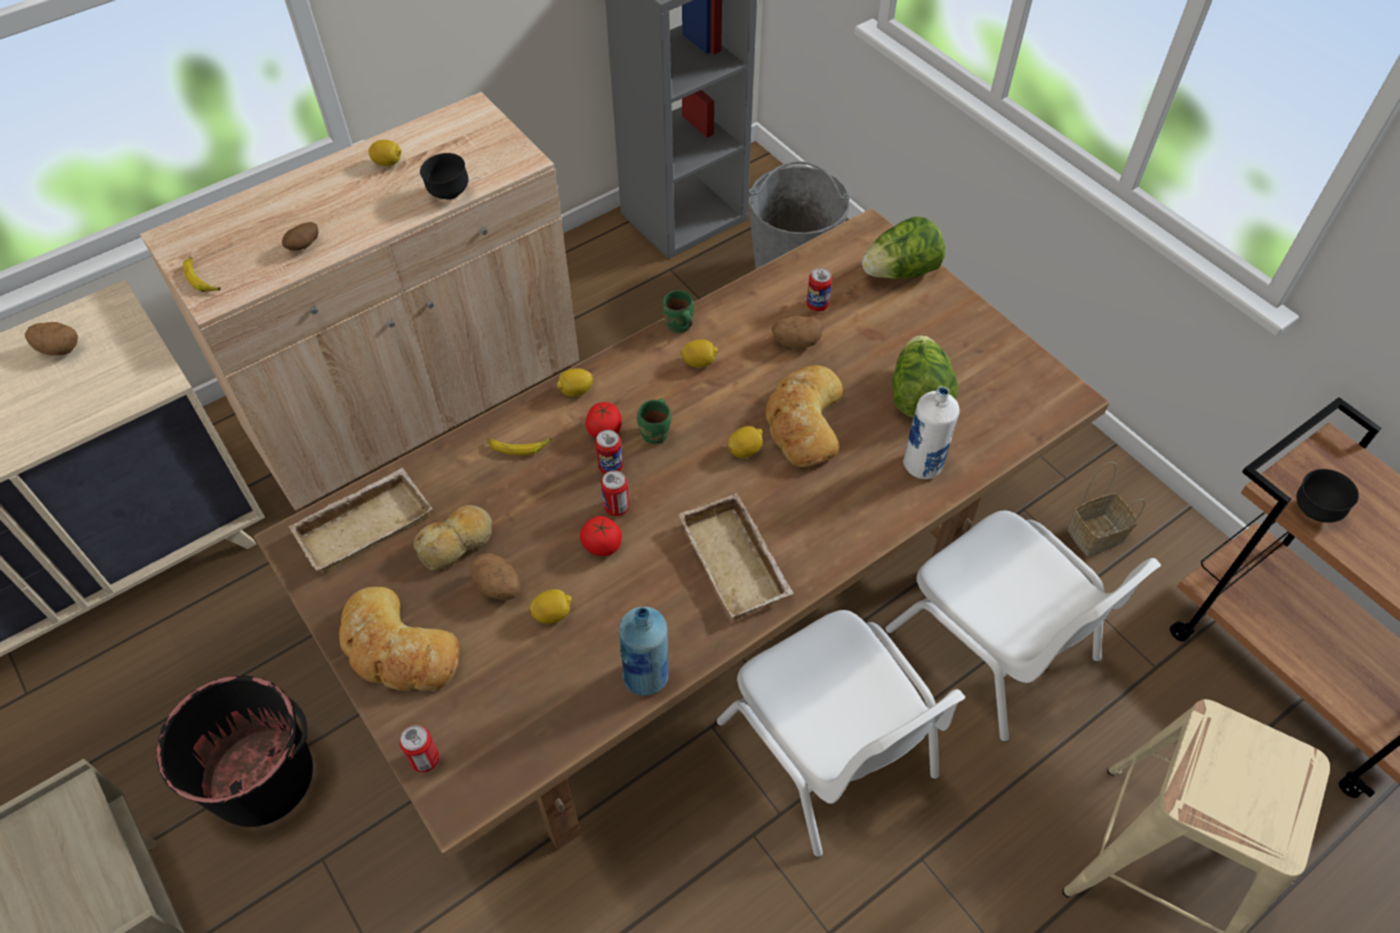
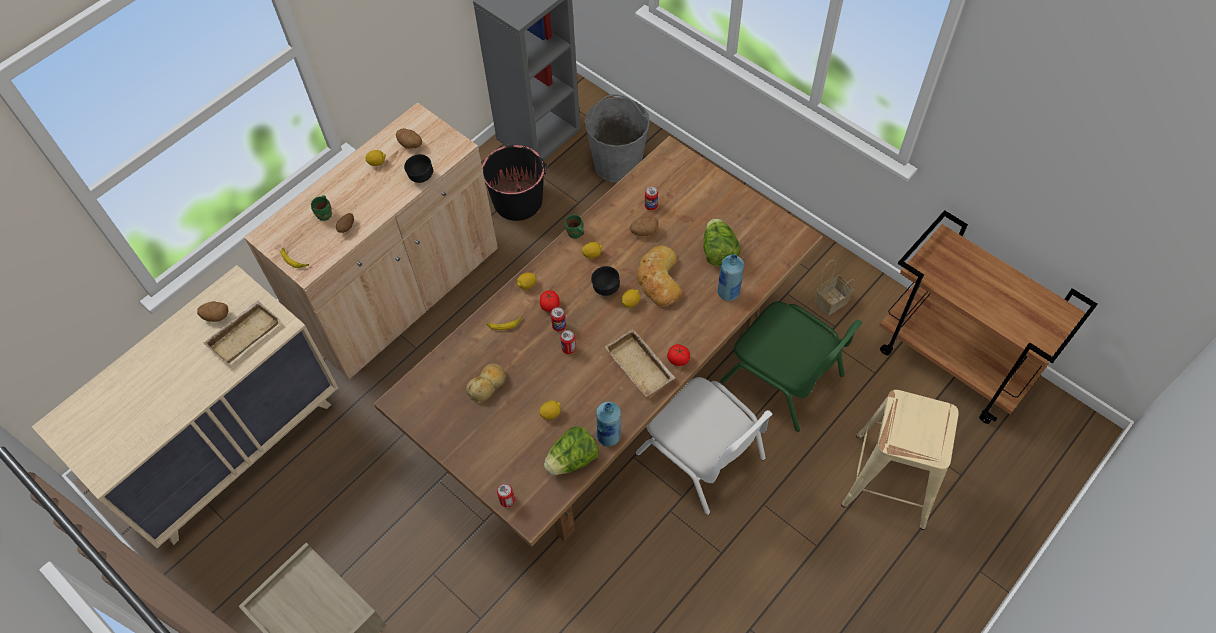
camera: 10 degrees left, 5 degrees up
black bucket [156,675,313,827] -> black bucket moved to [482,145,548,221]
beige tray [288,468,433,573] -> beige tray moved to [204,300,279,363]
bread [339,587,460,690] -> none
potato [470,553,521,600] -> potato moved to [396,128,422,149]
tomato [580,516,622,556] -> tomato moved to [667,344,690,366]
green mug [637,399,671,445] -> green mug moved to [311,195,332,221]
lettuce [862,217,945,279] -> lettuce moved to [544,426,599,475]
white chair [885,511,1161,742] -> green chair [720,301,862,432]
white bottle [903,386,959,479] -> blue bottle [718,254,744,301]
black bowl [1296,469,1359,523] -> black bowl moved to [591,266,620,296]

